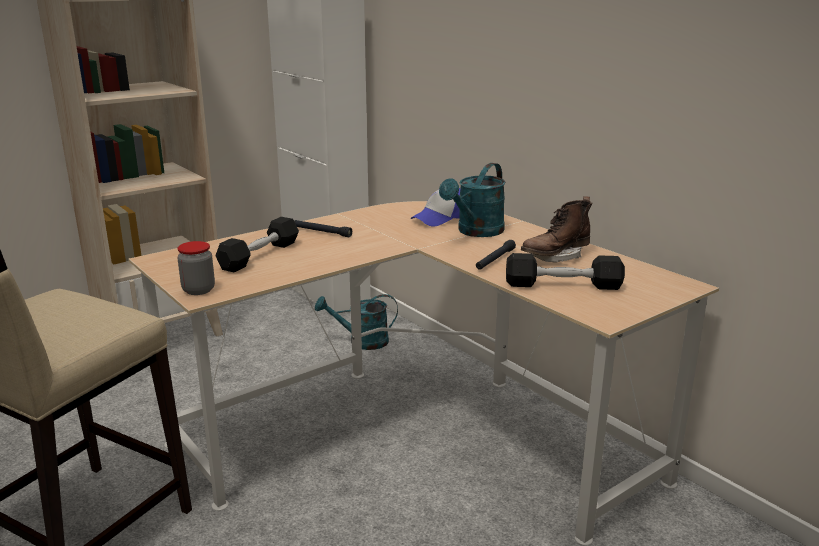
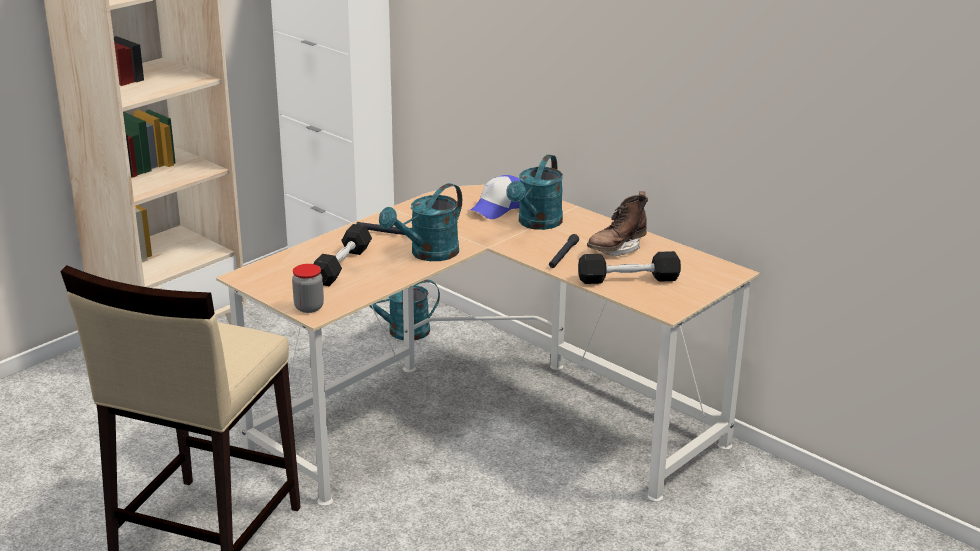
camera: 10 degrees left, 5 degrees up
none -> turquoise watering can [379,183,462,261]

